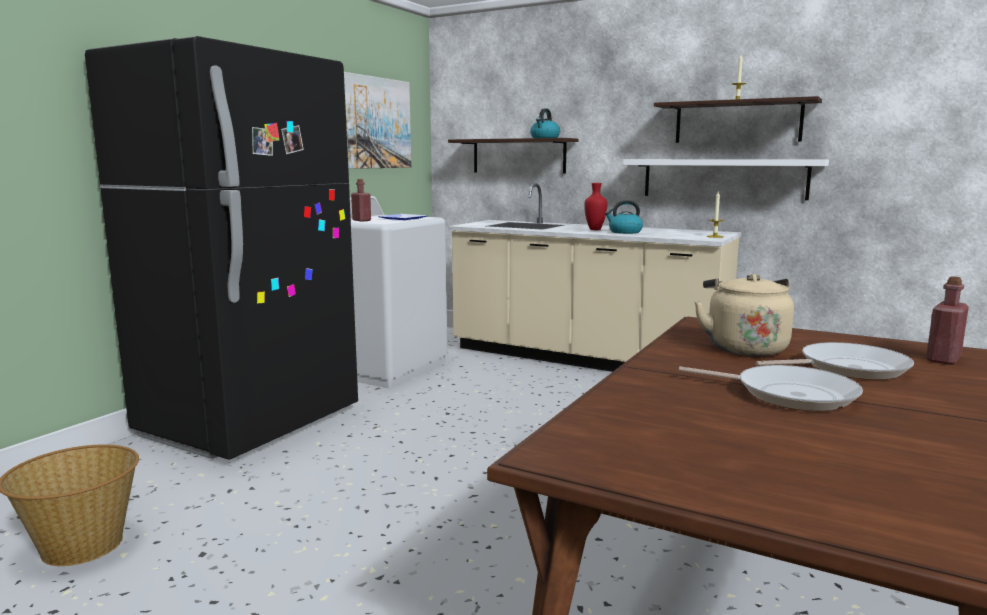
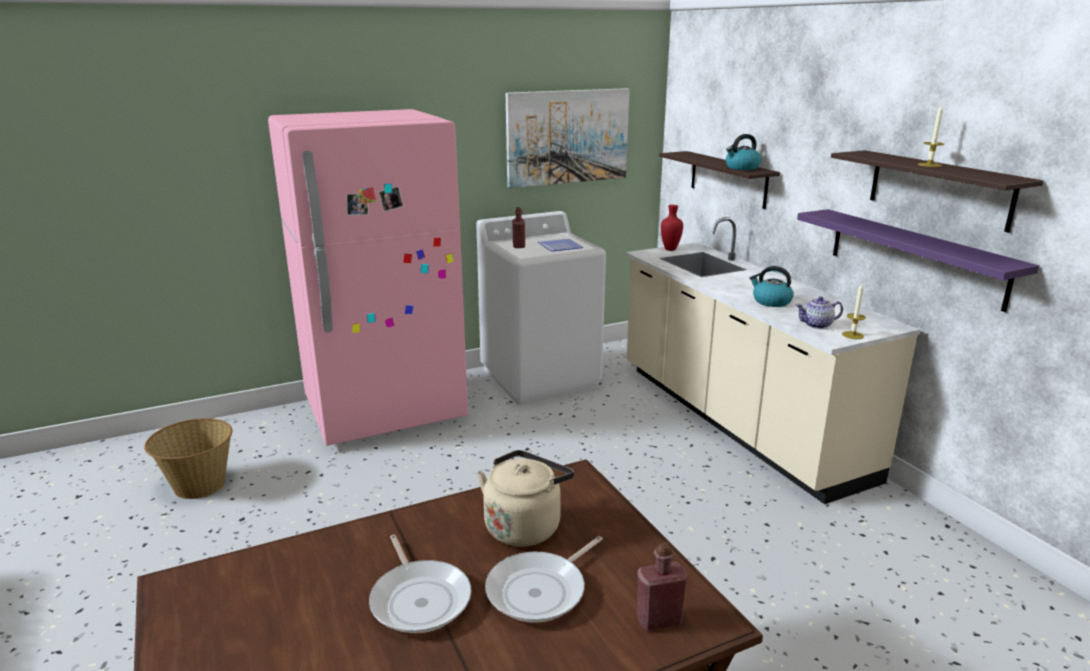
camera: 35 degrees right, 10 degrees up
black fridge [85,36,358,460] -> pink fridge [268,109,468,446]
red vase [584,183,607,230] -> red vase moved to [661,205,683,251]
white shelf [623,159,829,200] -> purple shelf [797,209,1039,312]
frying pan [755,342,914,380] -> frying pan turned 105 degrees clockwise [485,536,603,623]
none -> teapot [796,296,843,329]

